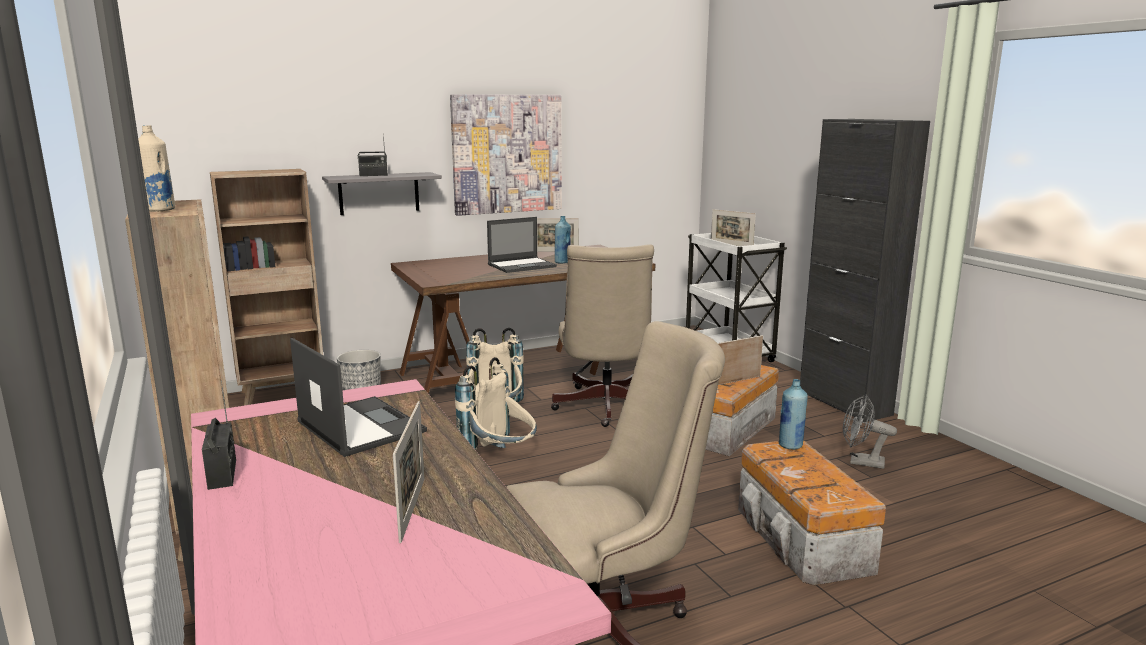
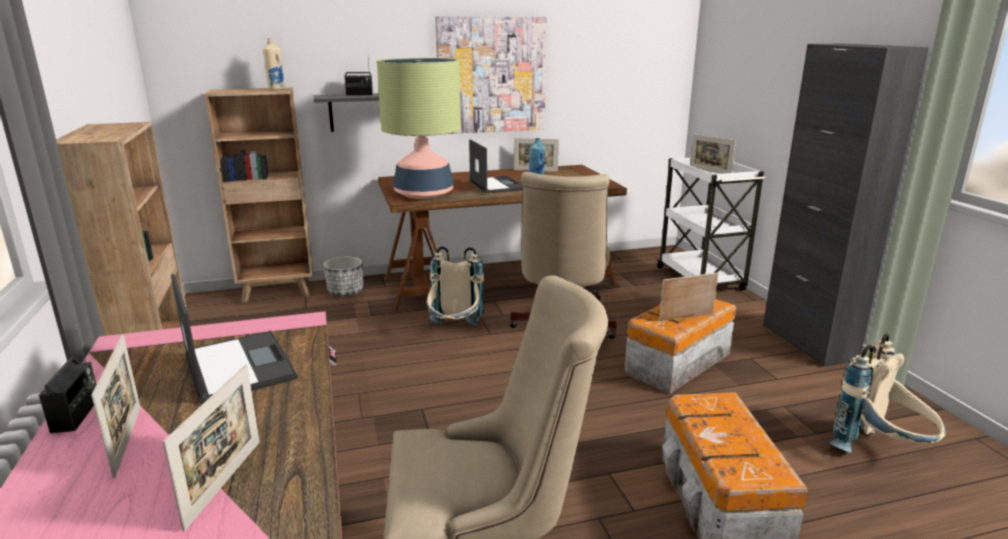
camera: 10 degrees right, 5 degrees up
beige bottle [138,125,175,212] -> beige bottle moved to [263,38,285,90]
beige backpack [455,357,537,450] -> beige backpack moved to [829,334,946,453]
laptop [487,217,557,273] -> laptop turned 90 degrees counterclockwise [469,139,522,193]
blue bottle [778,379,808,450] -> none
grey fan [843,395,897,469] -> none
none -> picture frame [91,334,141,478]
none -> table lamp [377,58,461,199]

